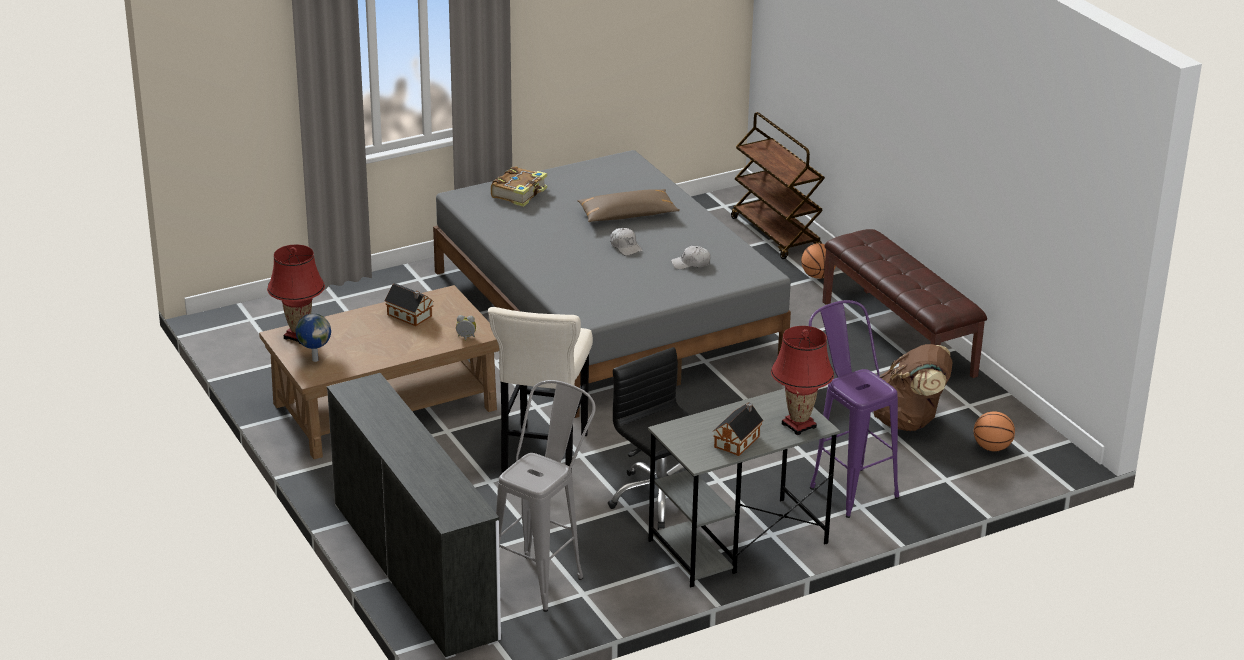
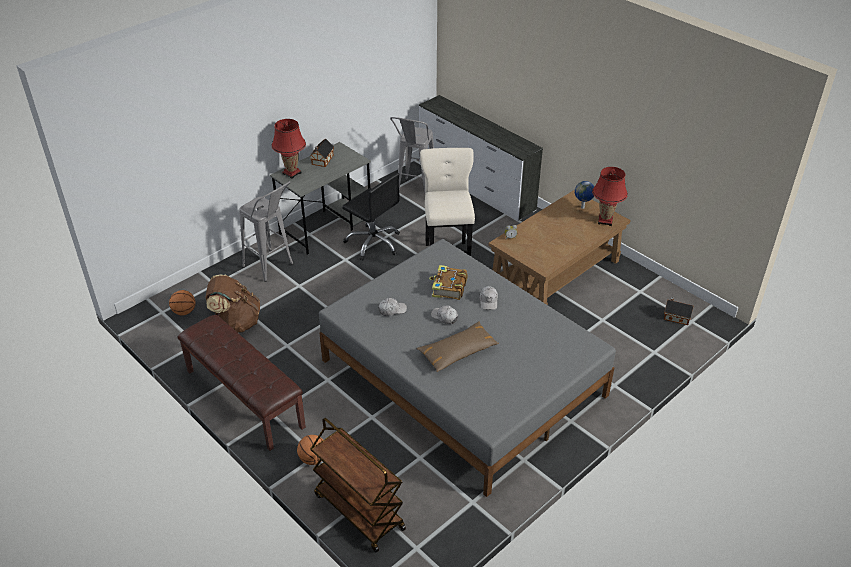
camera: 165 degrees right, 10 degrees up
toy house [385,283,434,326] -> toy house moved to [664,297,693,325]
book [491,166,547,207] -> book moved to [429,265,467,300]
purple stool [809,300,899,518] -> grey stool [239,181,293,282]
none -> white cap [479,286,498,310]

